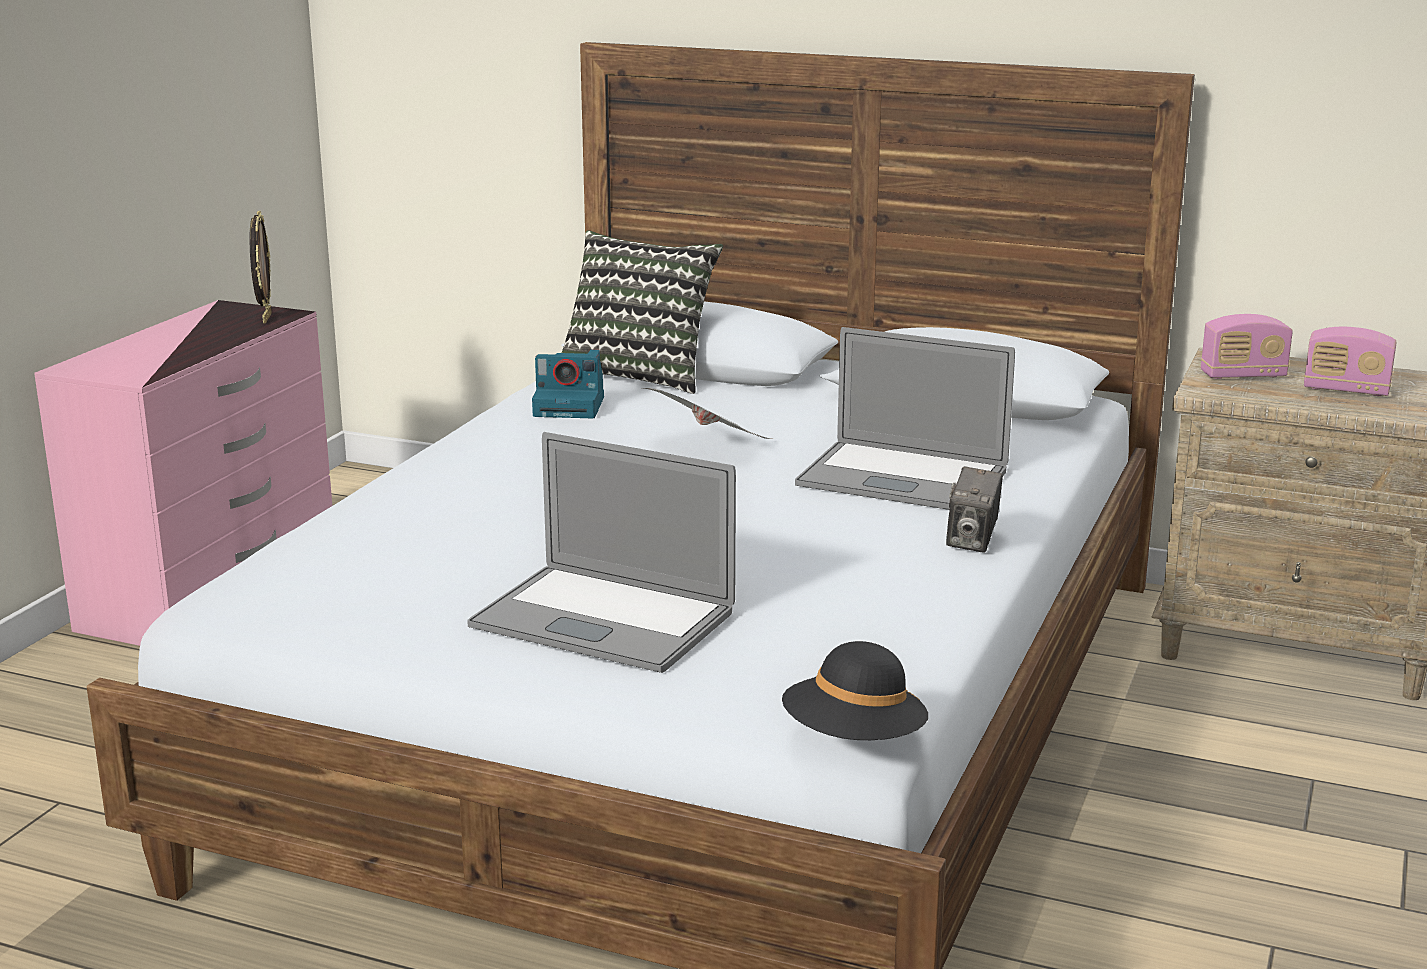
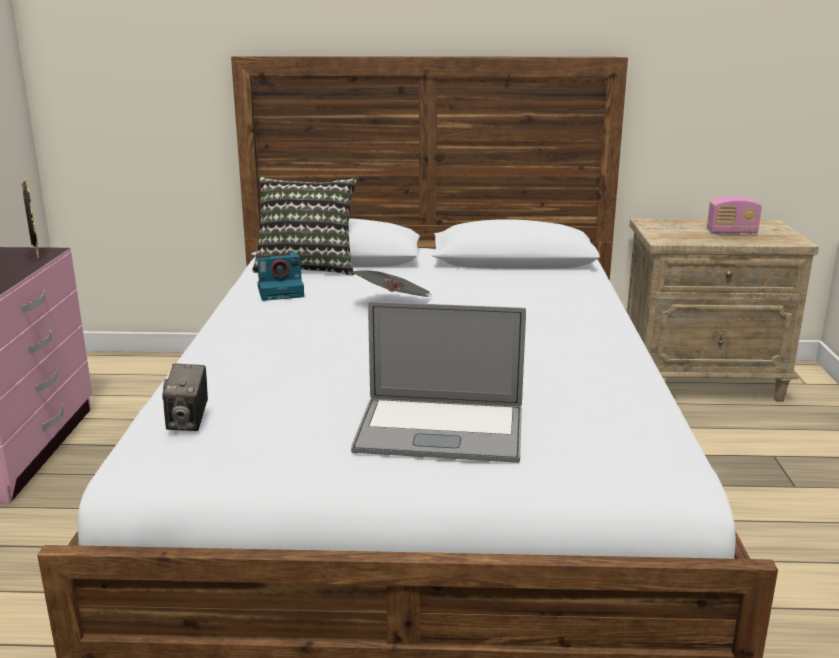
camera: 20 degrees left, 0 degrees up
black hat [782,641,928,740] -> none
laptop [795,327,1015,510] -> none
camera [946,466,1003,553] -> camera moved to [162,363,208,431]
radio [1201,314,1293,379] -> none

